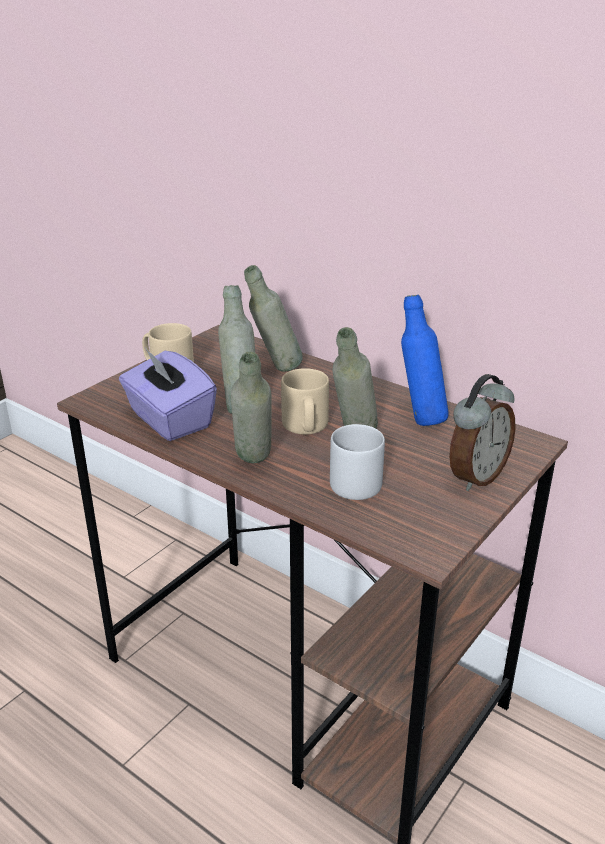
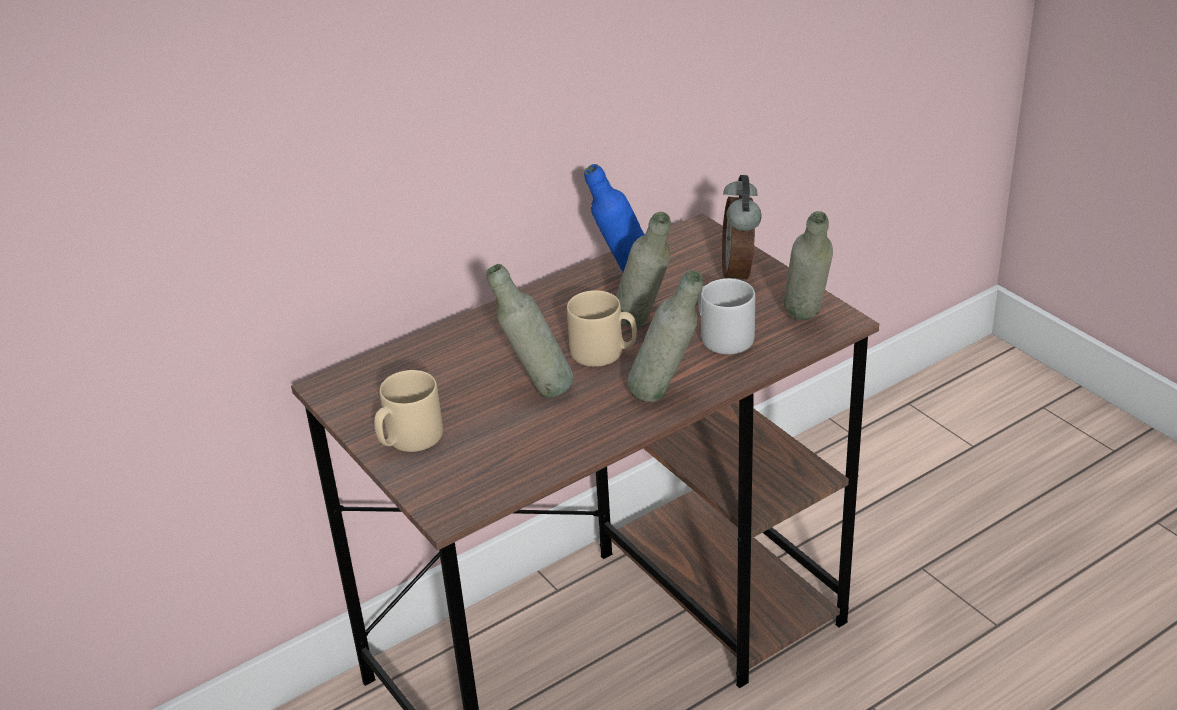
camera: 70 degrees left, 5 degrees up
purple tissue box [119,348,217,441] -> none
grey bottle [244,265,303,372] -> grey bottle moved to [784,211,833,320]
alarm clock [449,374,516,491] -> alarm clock turned 150 degrees counterclockwise [722,175,762,279]

